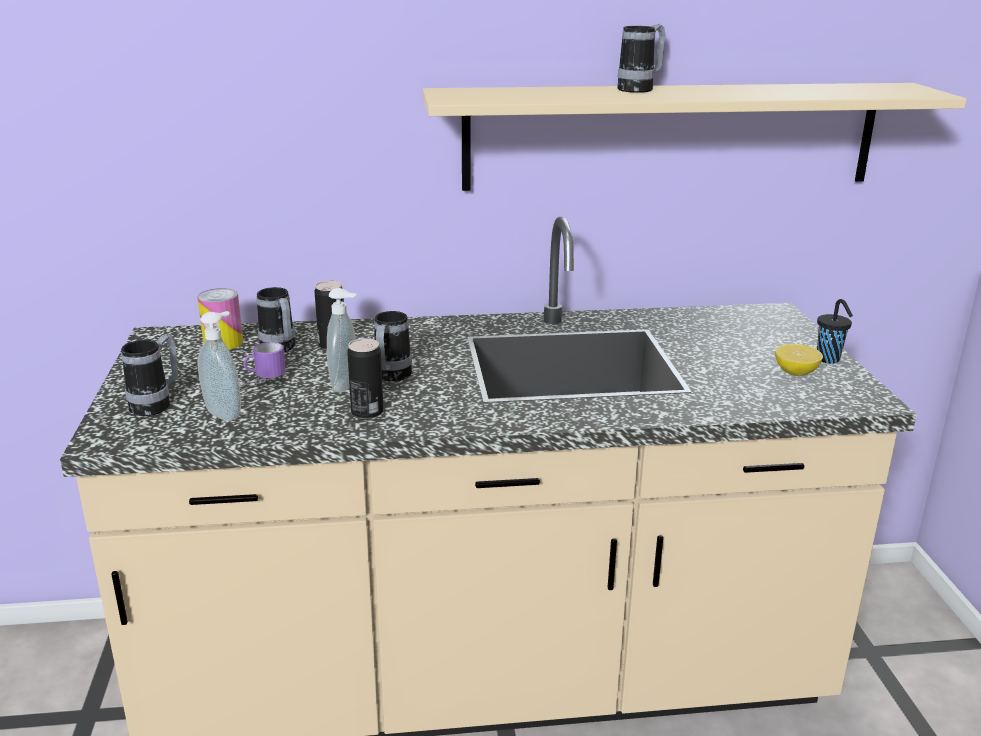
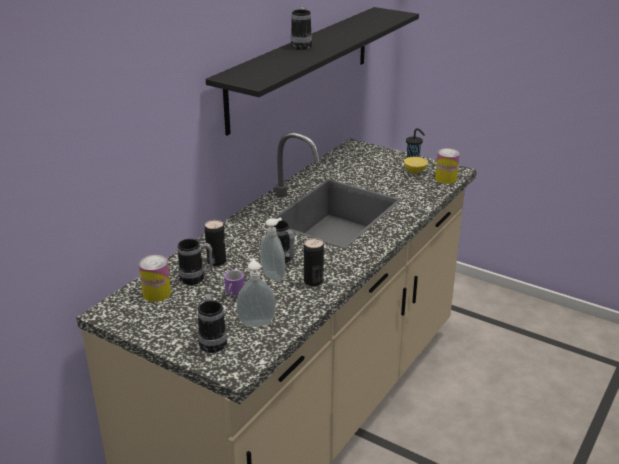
camera: 50 degrees left, 5 degrees up
beige shelf [423,83,967,191] -> black shelf [206,7,419,136]
none -> can [435,148,460,184]

